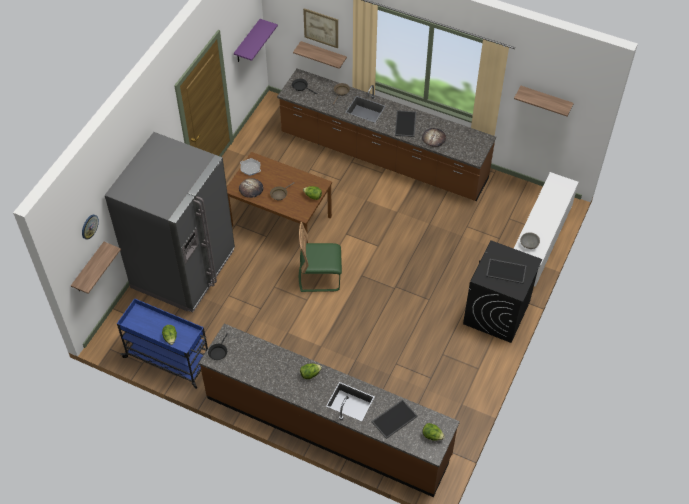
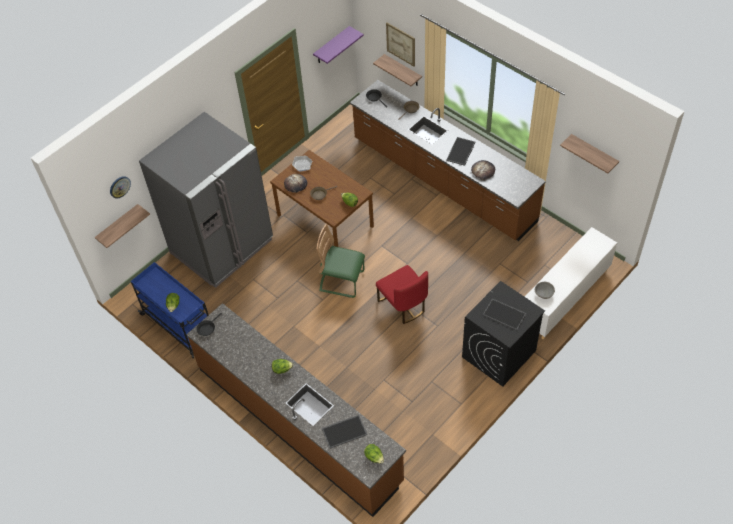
camera: 20 degrees right, 0 degrees up
none -> red chair [376,265,428,324]

